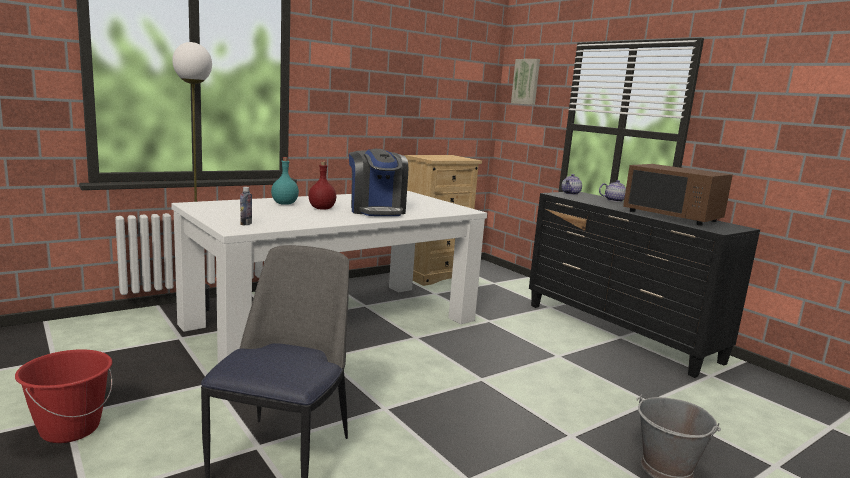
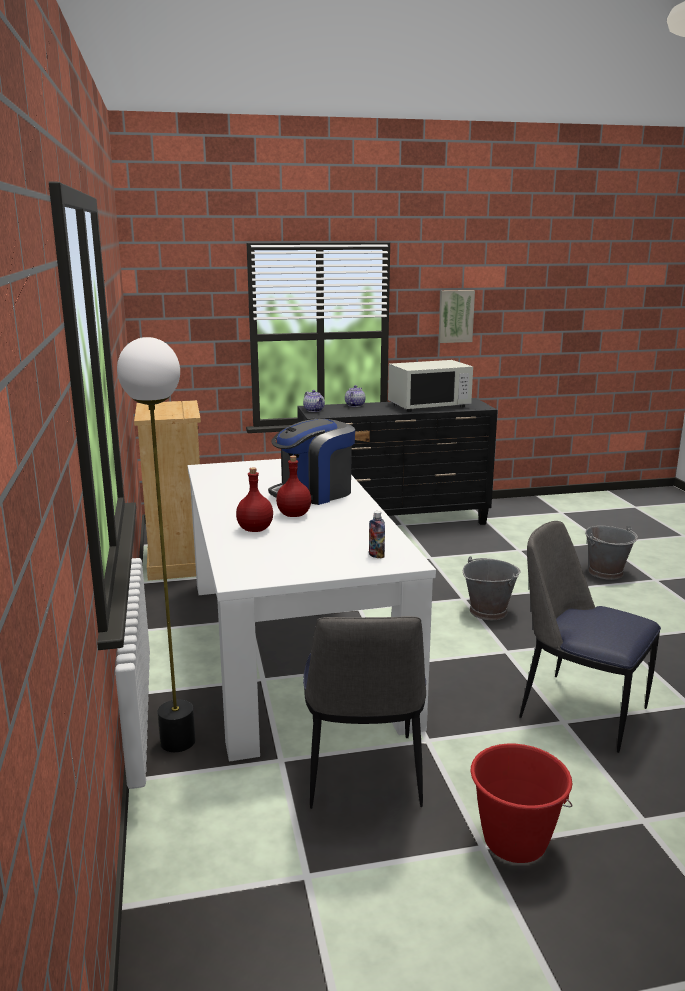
camera: 65 degrees left, 5 degrees up
turquoise bottle [271,157,299,205] -> red bottle [236,467,273,532]
coffee machine [349,149,408,216] -> coffee machine turned 135 degrees clockwise [268,419,355,505]
picture [511,59,540,105] -> picture moved to [439,290,475,343]
brown microwave [623,164,733,226] -> white microwave [388,360,473,412]
none -> chair [303,616,426,809]
none -> grey bucket [463,556,521,620]

